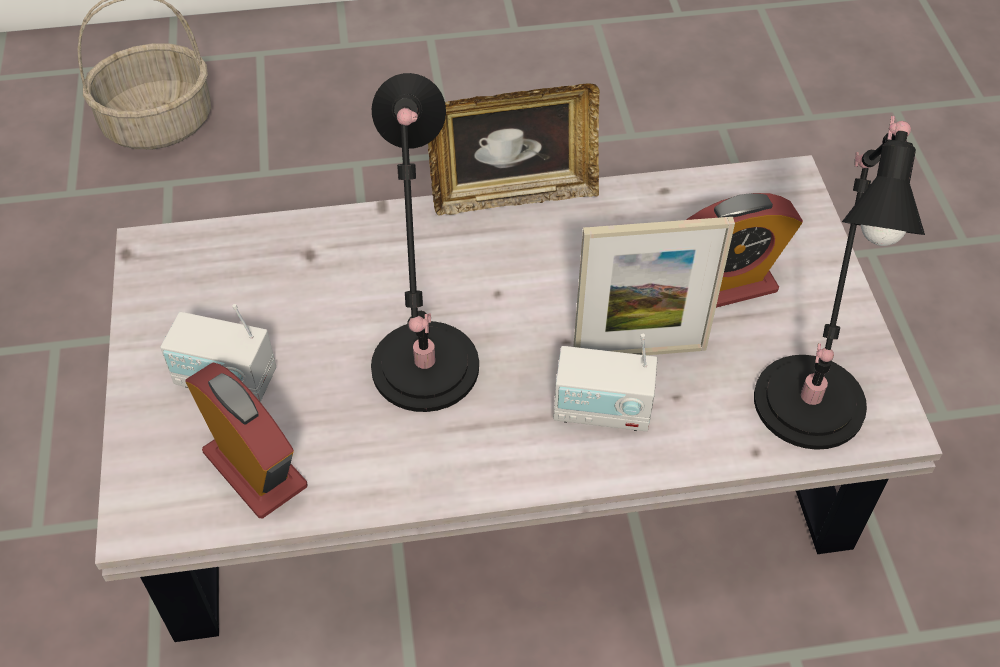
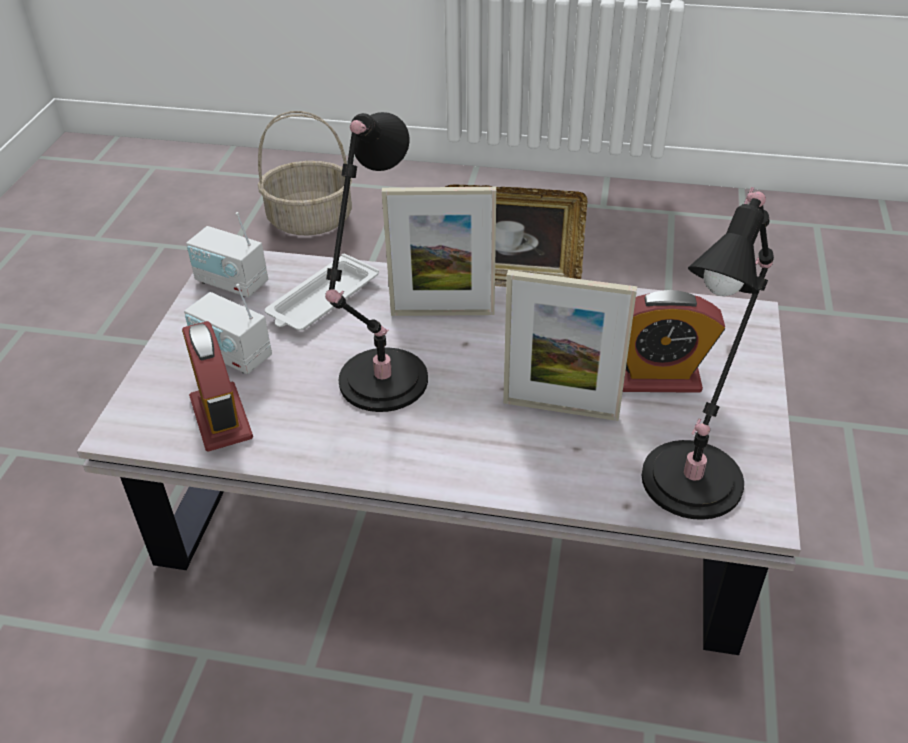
camera: 20 degrees right, 10 degrees down
radio [554,334,657,431] -> radio moved to [186,212,268,298]
none -> white tray [265,254,379,330]
none -> picture frame [382,187,496,316]

